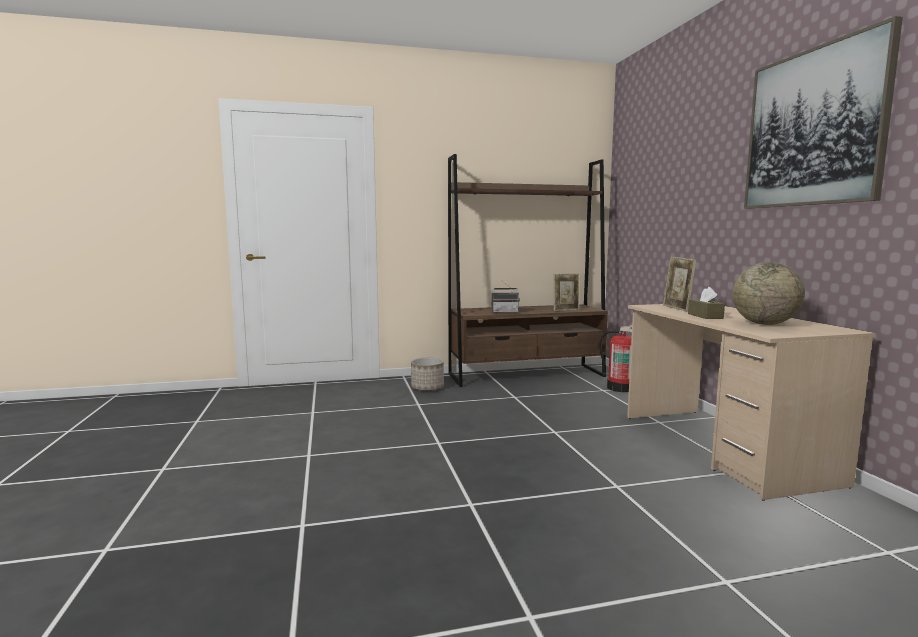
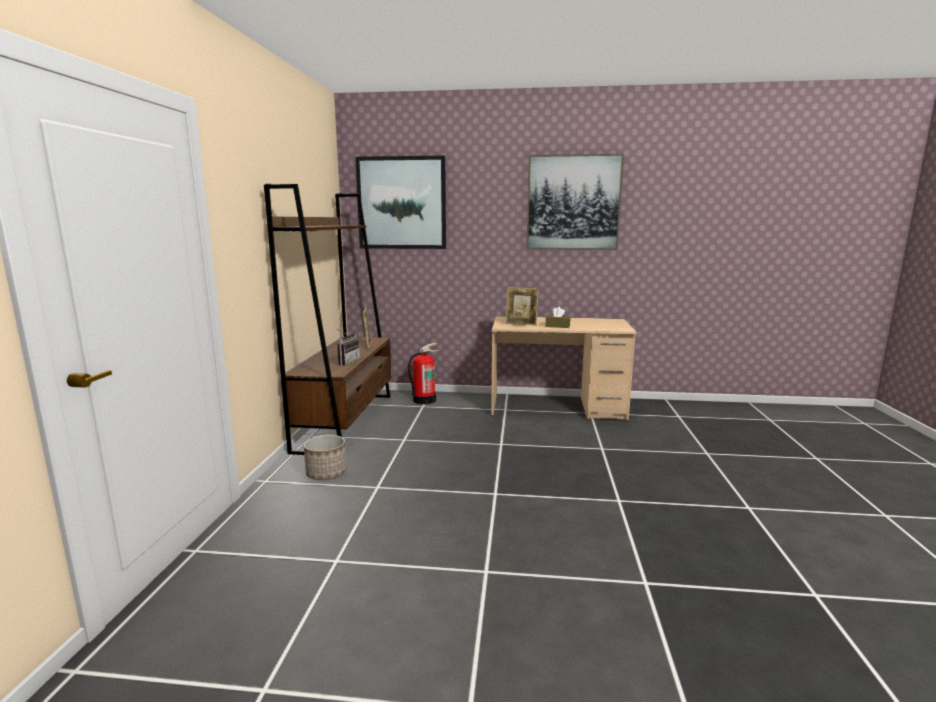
camera: 70 degrees left, 5 degrees up
globe [732,262,805,325] -> none
none -> picture [355,156,446,249]

